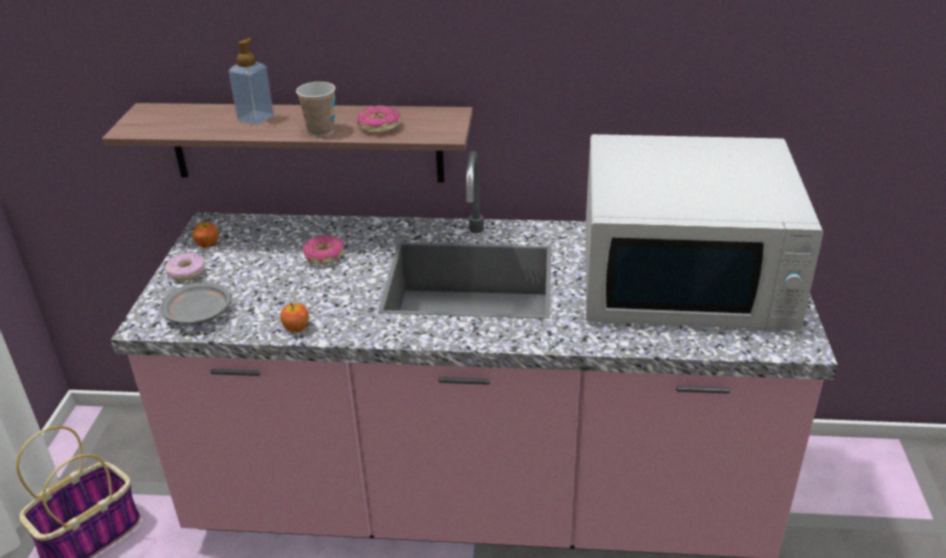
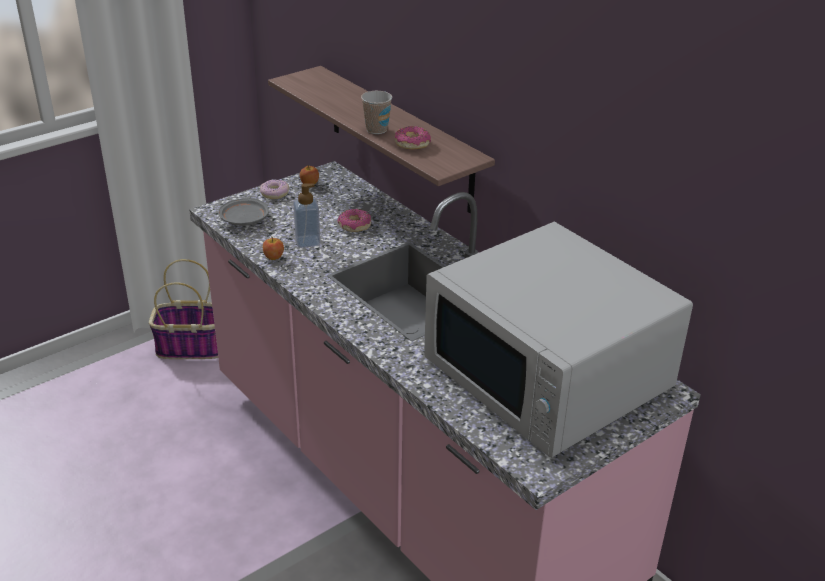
camera: 45 degrees right, 0 degrees up
soap dispenser [228,38,274,125] -> soap dispenser moved to [293,184,320,248]

